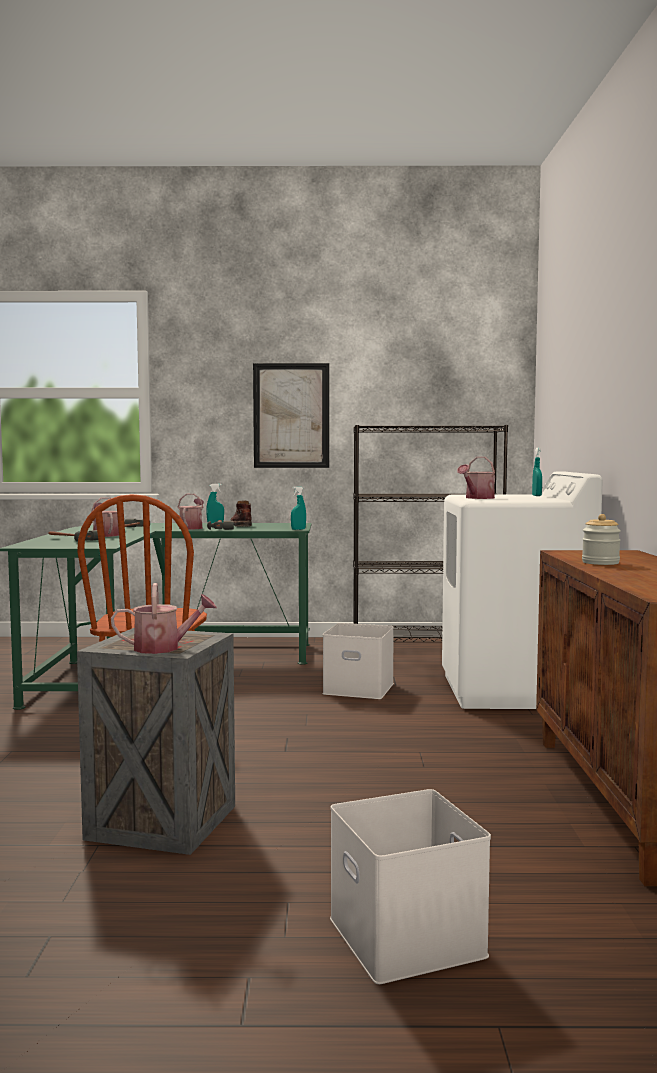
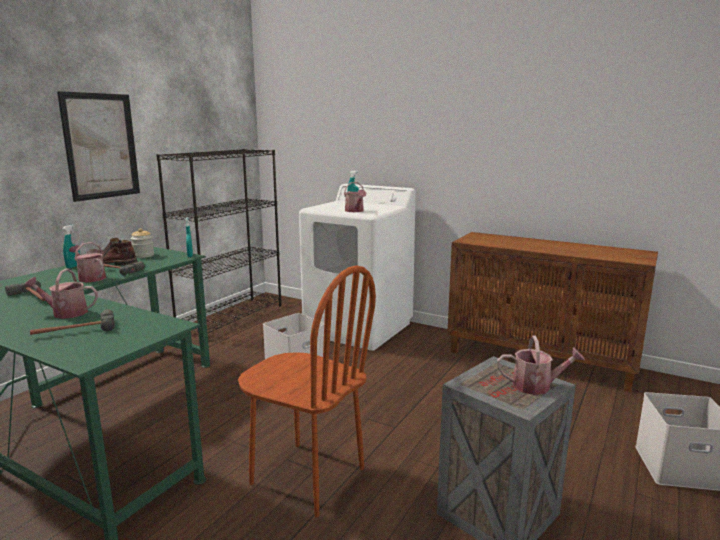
camera: 60 degrees left, 10 degrees up
watering can [111,583,217,654] -> watering can turned 75 degrees clockwise [497,336,585,395]
jar [582,514,621,565] -> jar moved to [130,228,154,258]

